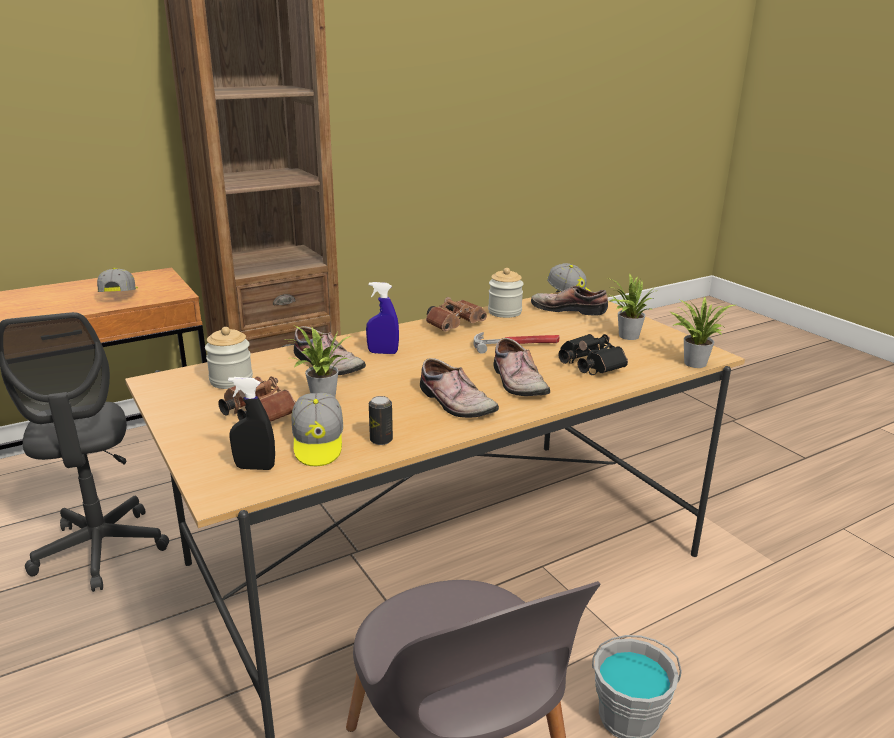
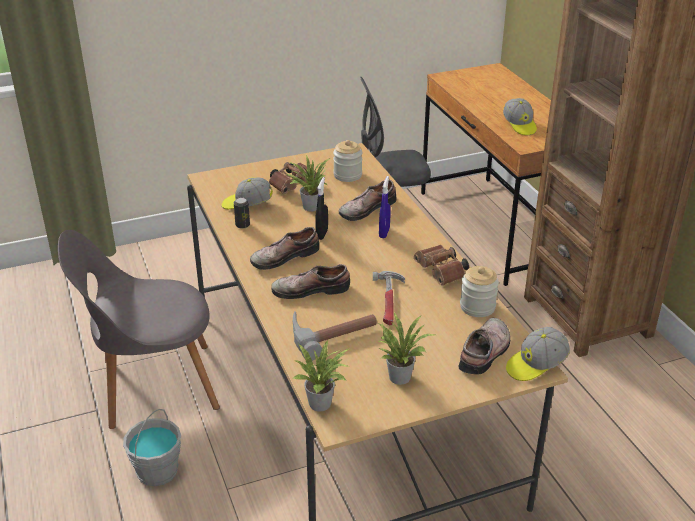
camera: 100 degrees right, 10 degrees up
cap [97,268,138,292] -> cap turned 75 degrees clockwise [503,98,537,135]
black spray bottle [228,377,275,470] -> black spray bottle moved to [315,177,328,240]
black binoculars [558,334,628,375] -> hammer [293,311,377,361]

